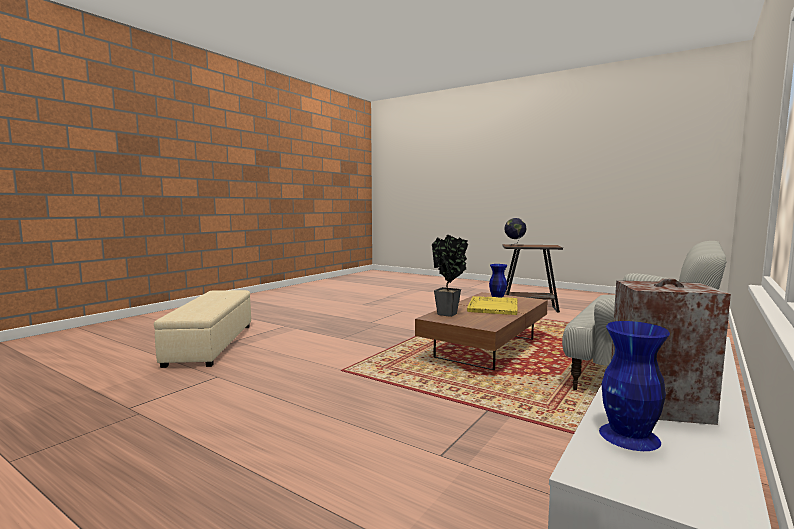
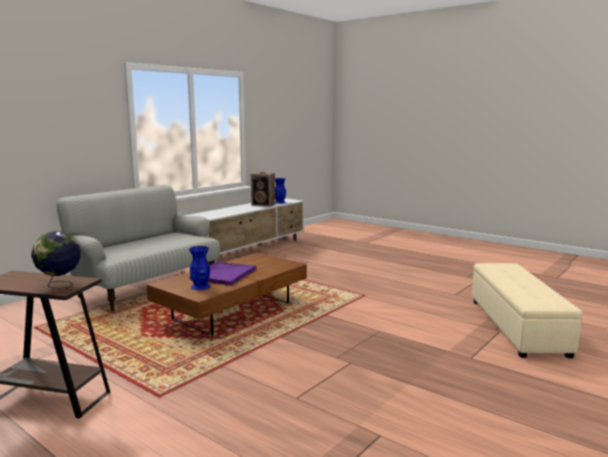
camera: 175 degrees left, 5 degrees up
potted plant [432,234,468,317] -> none
yellow tray [467,296,518,315] -> purple tray [190,262,256,285]

